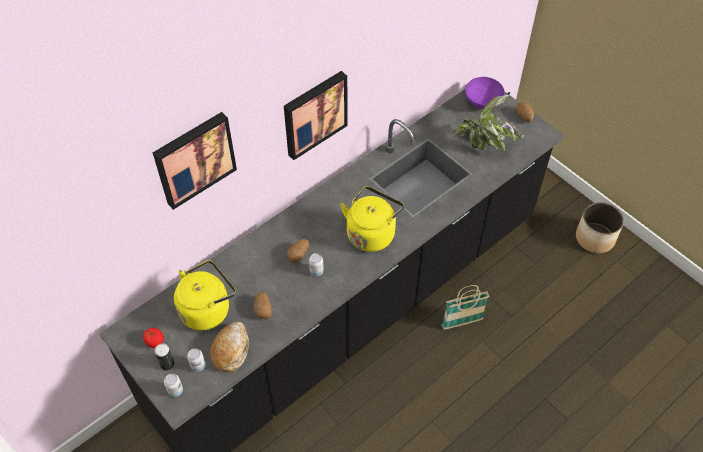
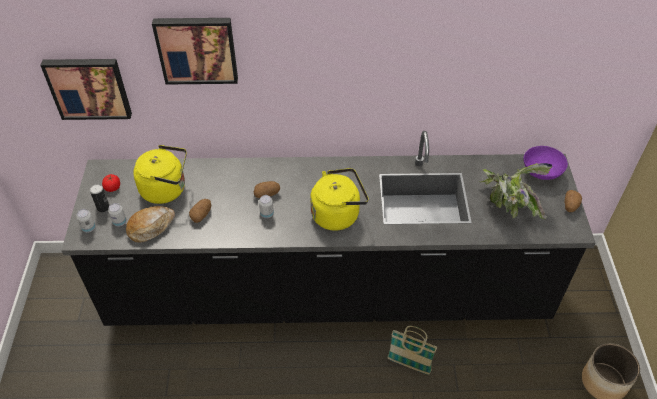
camera: 40 degrees right, 5 degrees down
picture [284,71,348,160] -> picture moved to [40,59,132,120]

